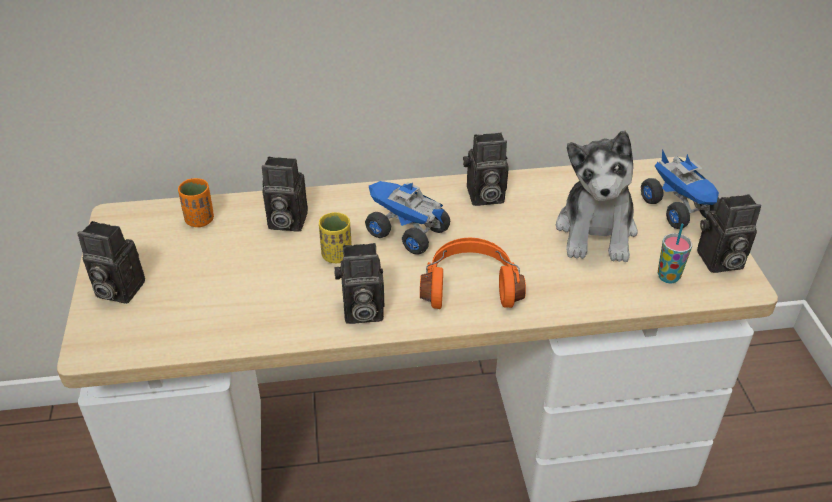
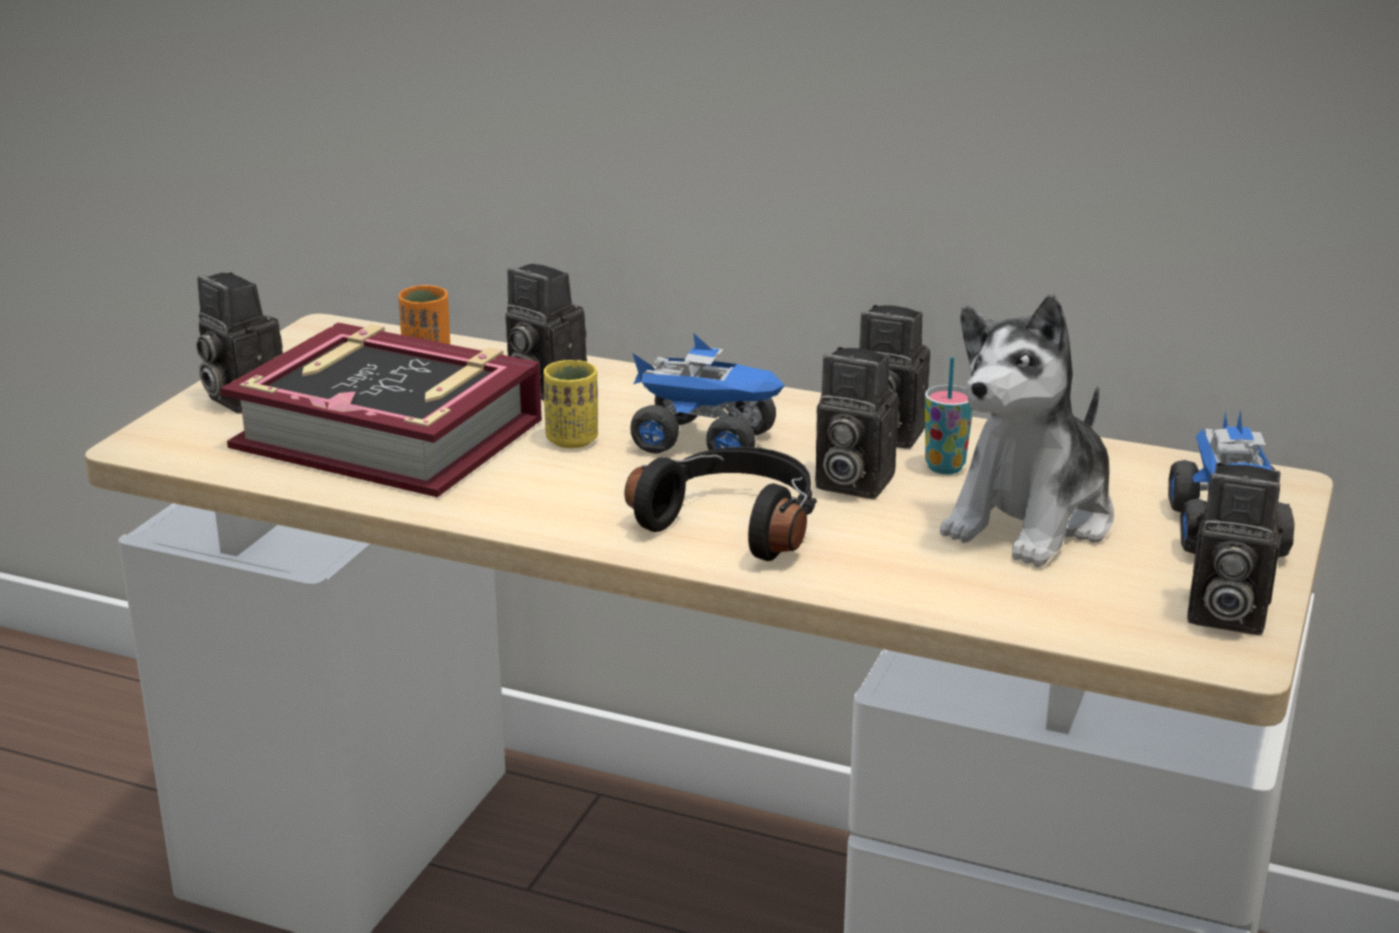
camera: 30 degrees right, 15 degrees down
camera [334,243,384,324] -> camera moved to [815,347,899,499]
toy truck [365,181,450,254] -> toy truck turned 135 degrees clockwise [630,333,785,453]
orange headphones [420,237,526,309] -> black headphones [624,447,817,561]
cup [658,224,692,283] -> cup moved to [925,357,973,474]
none -> book [220,323,542,497]

